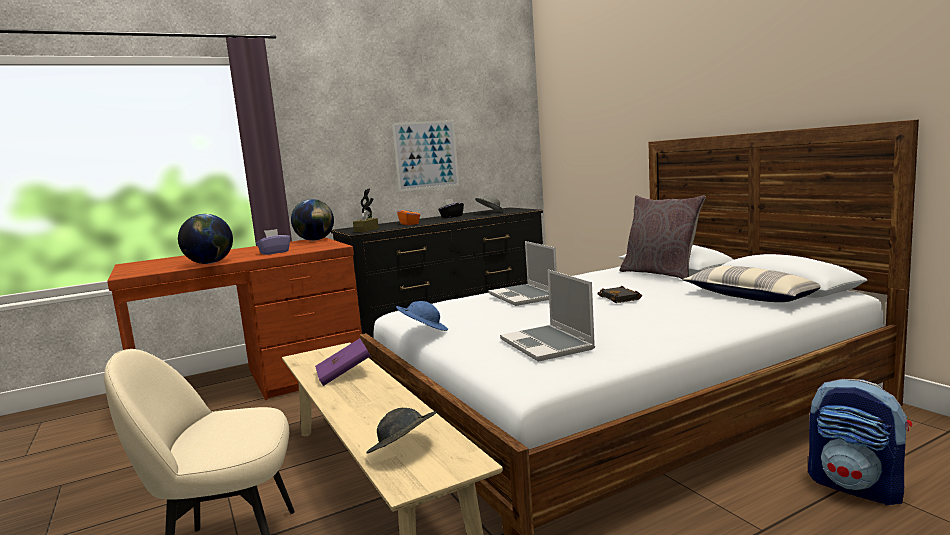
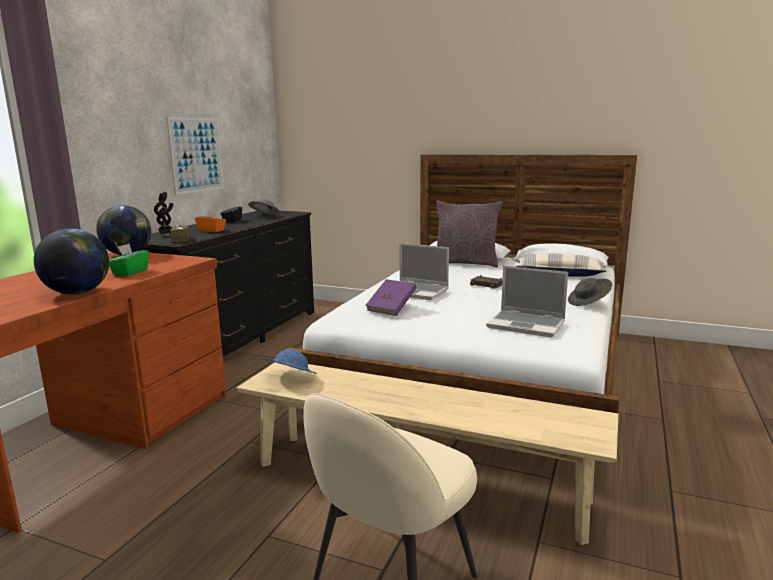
camera: 40 degrees left, 5 degrees up
purple tissue box [256,229,290,255] -> green tissue box [109,244,149,276]
purple book [315,338,371,386] -> purple book moved to [365,279,416,316]
grey hat [366,408,437,454] -> grey hat moved to [568,278,612,306]
blue hat [396,301,448,331] -> blue hat moved to [264,349,317,374]
backpack [808,379,912,505] -> none

